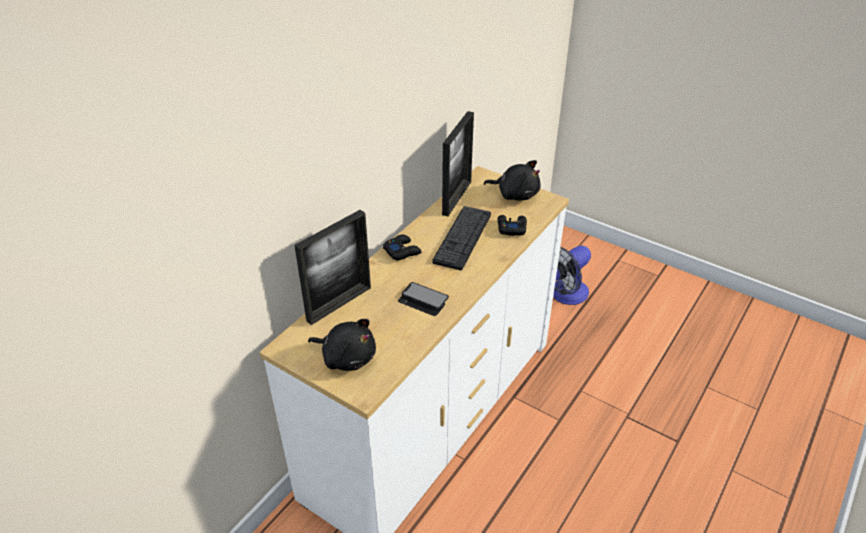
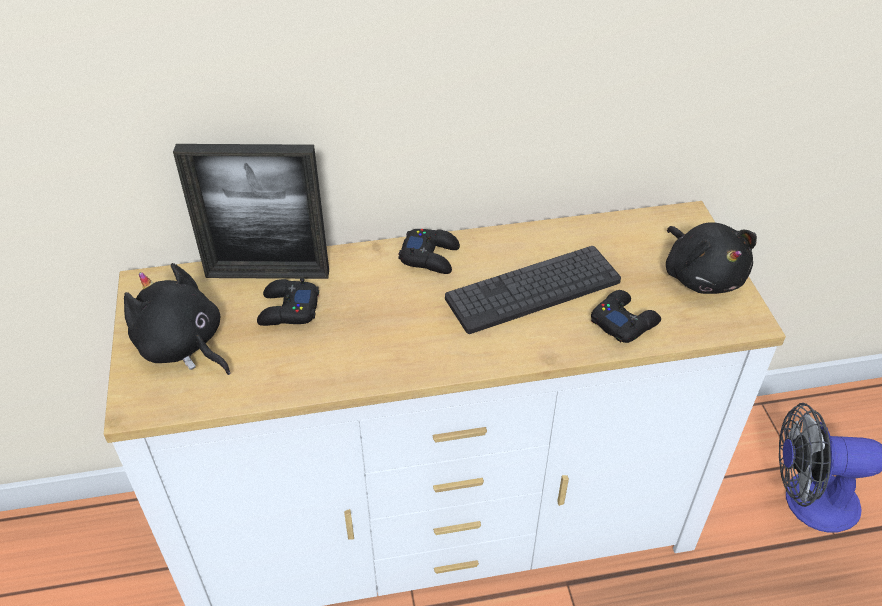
camera: 45 degrees right, 5 degrees up
black plush toy [308,319,376,371] -> black plush toy turned 150 degrees clockwise [124,263,231,375]
phone [398,282,449,316] -> none
picture frame [442,111,474,216] -> none
none -> black game controller [257,278,319,326]

